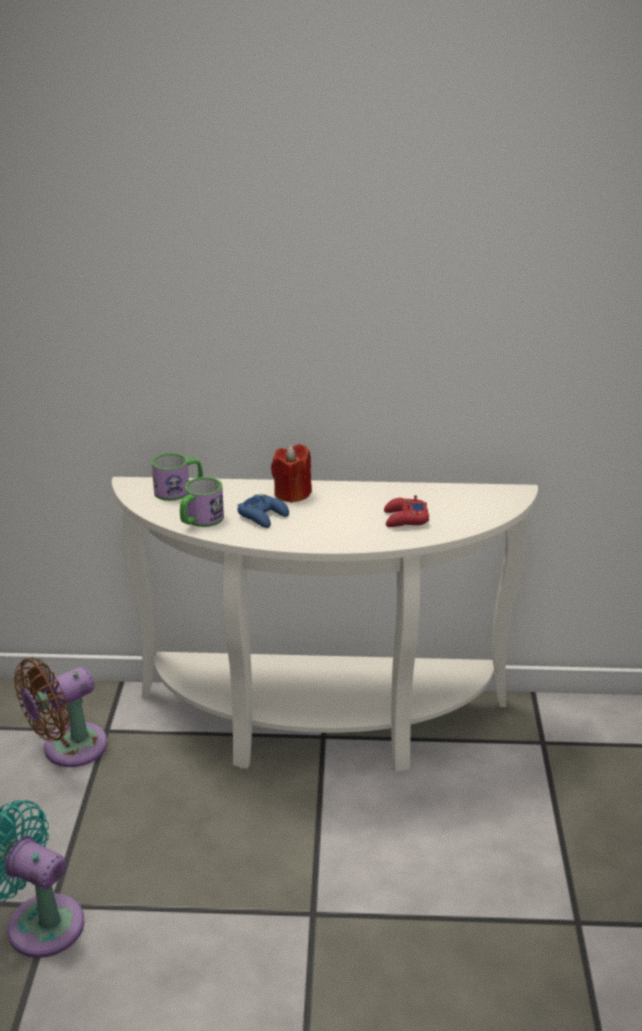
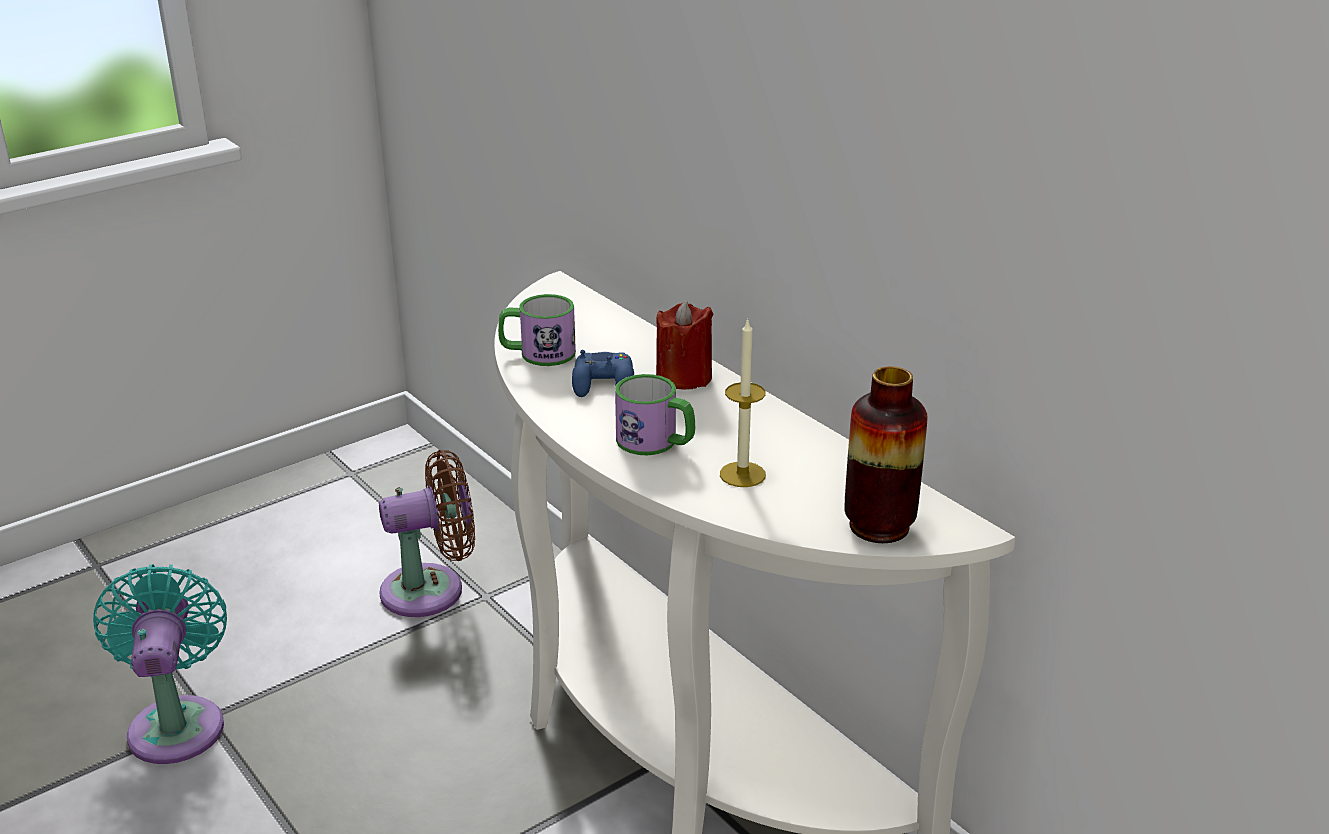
camera: 50 degrees right, 0 degrees up
brown fan [14,658,107,767] -> brown fan turned 150 degrees clockwise [379,450,475,617]
mug [151,453,203,501] -> mug moved to [615,374,695,455]
red game controller [384,495,429,527] -> candle [720,318,766,487]
none -> vase [844,366,928,543]

